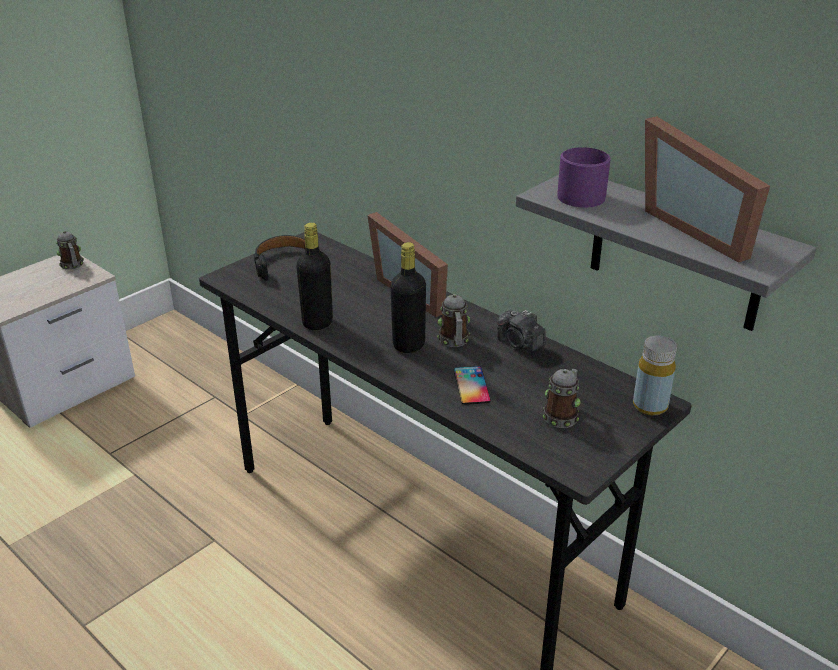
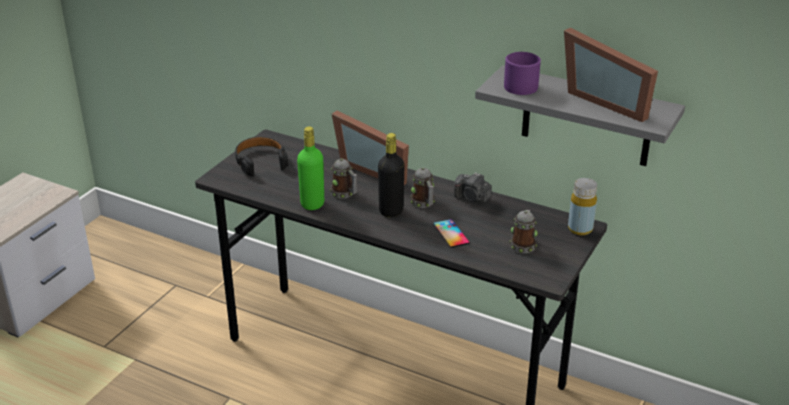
camera: 15 degrees left, 0 degrees up
mug [56,231,84,270] -> mug moved to [330,158,357,199]
black bottle [296,223,333,330] -> green bottle [297,127,324,210]

